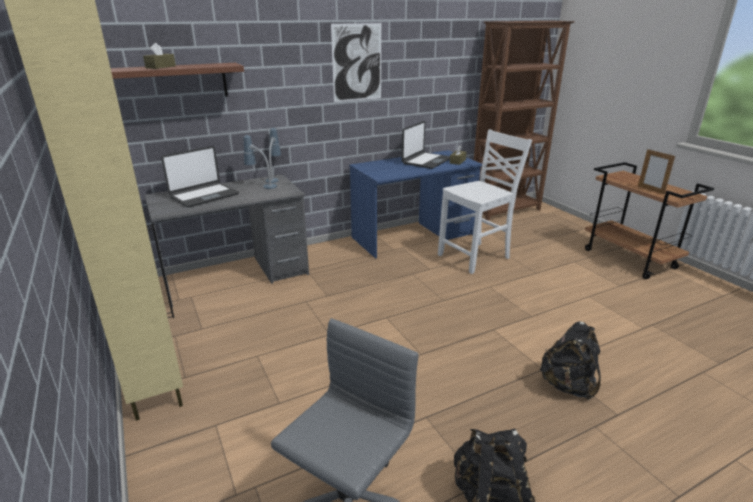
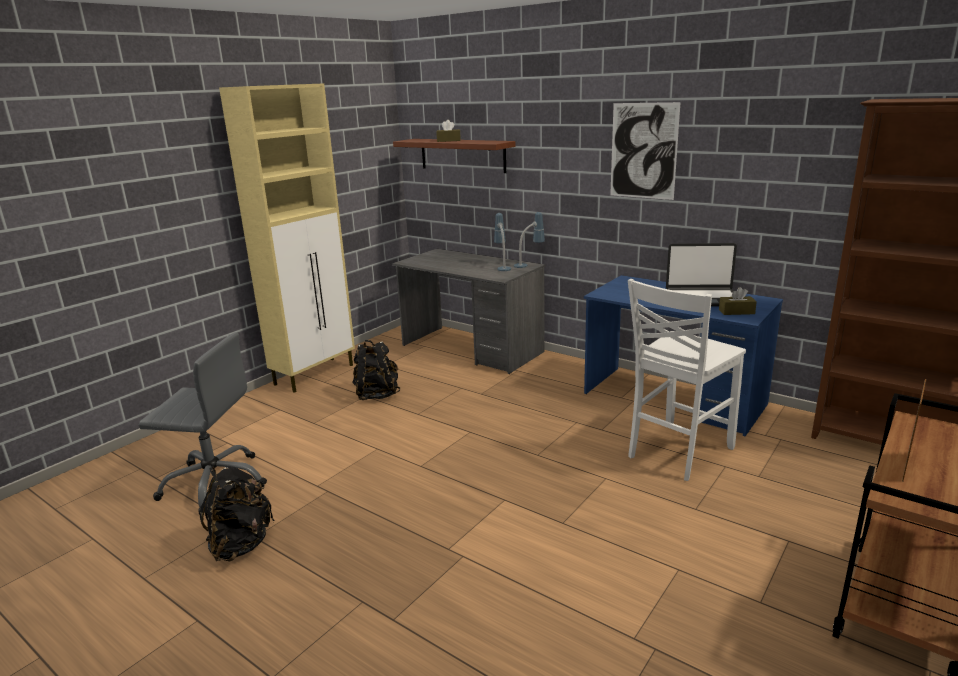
camera: 65 degrees right, 5 degrees down
laptop [161,146,239,207] -> none
white chair [438,129,532,274] -> white chair turned 105 degrees clockwise [628,279,746,481]
black backpack [540,321,601,400] -> black backpack moved to [352,340,400,400]

